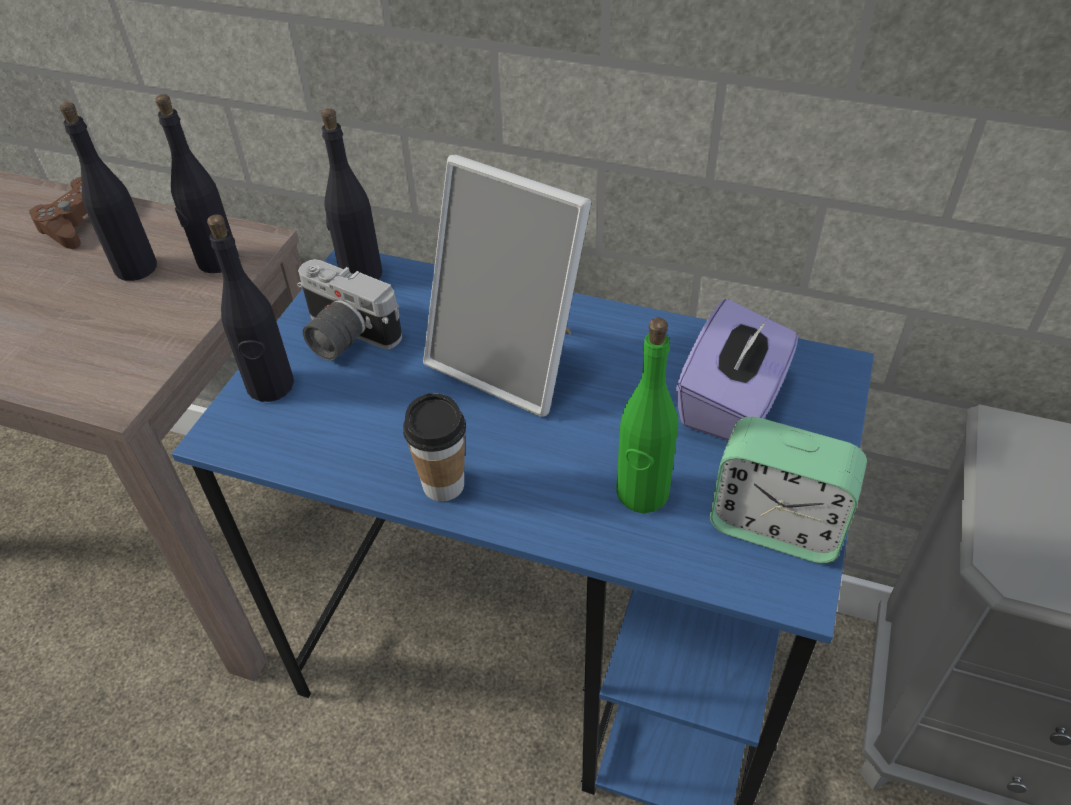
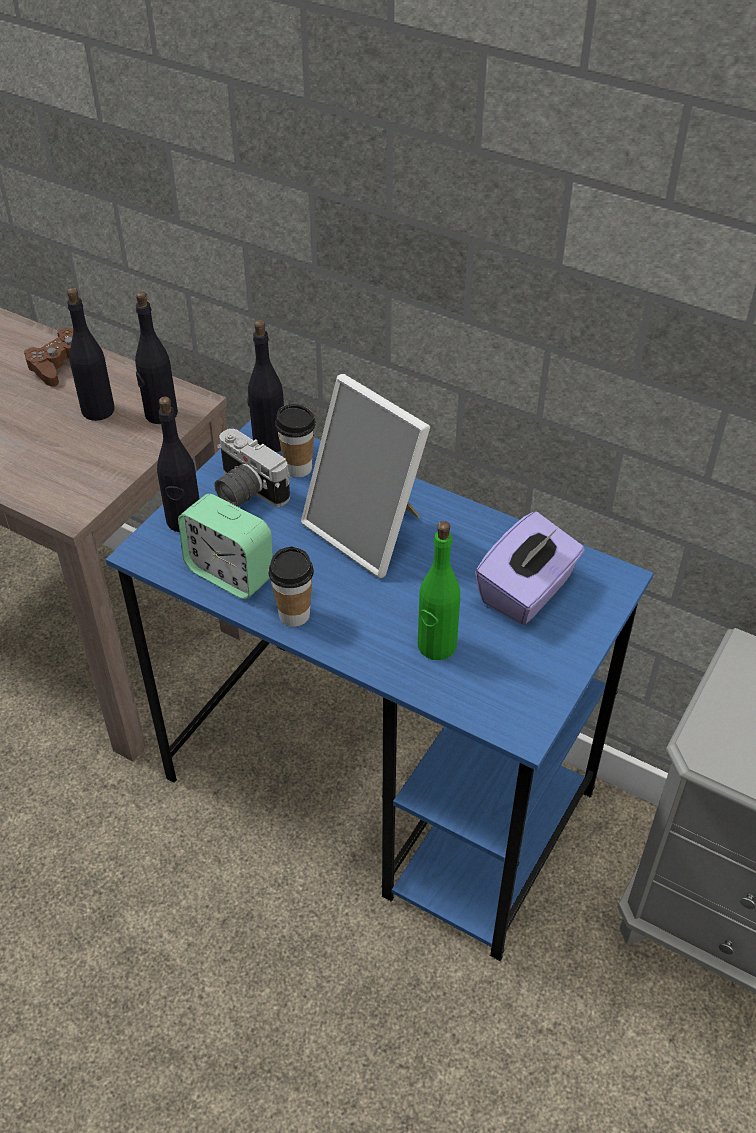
camera: 10 degrees right, 0 degrees up
alarm clock [710,417,867,564] -> alarm clock moved to [178,494,273,599]
none -> cup [276,404,316,477]

